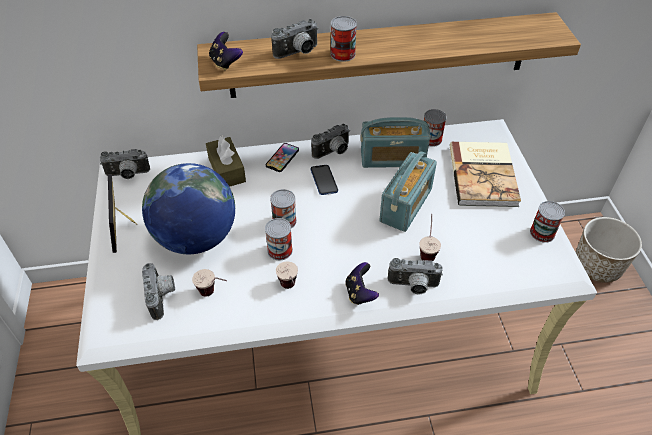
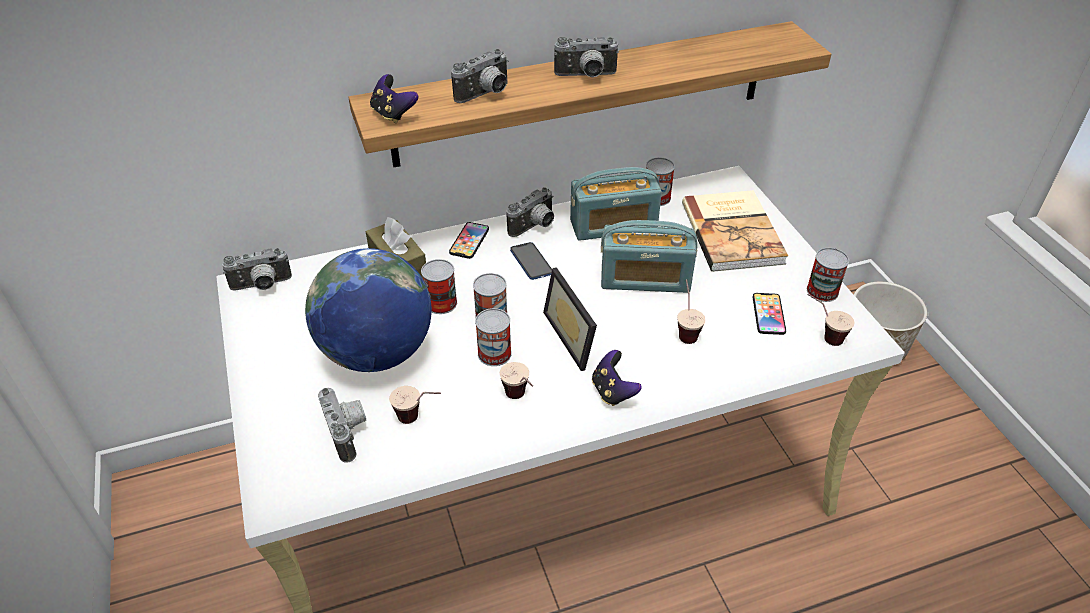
camera: 10 degrees left, 5 degrees down
picture frame [108,174,138,253] -> picture frame moved to [543,267,597,371]
can [330,16,357,62] -> can moved to [421,259,457,314]
radio [379,151,437,232] -> radio turned 75 degrees clockwise [601,220,698,293]
camera [388,258,443,294] -> camera moved to [554,37,619,77]
none -> phone [753,293,786,335]
none -> cup [807,294,854,346]

